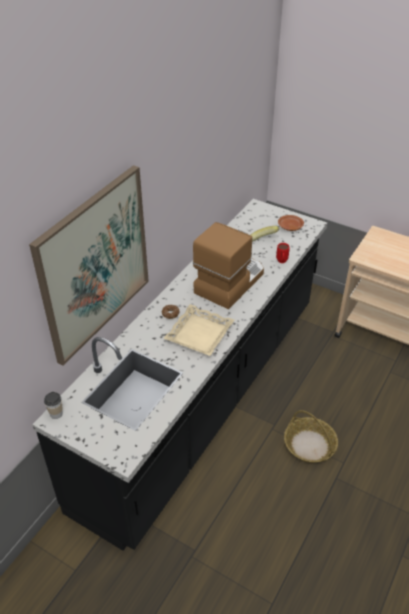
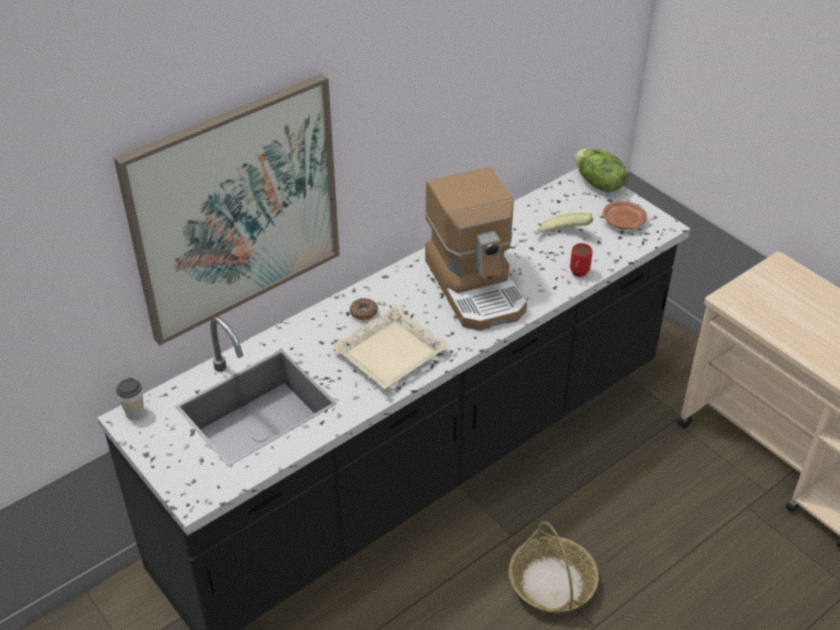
camera: 20 degrees right, 0 degrees up
coffee machine [193,222,264,309] -> coffee machine turned 105 degrees clockwise [425,167,527,331]
none -> lettuce [574,148,627,193]

